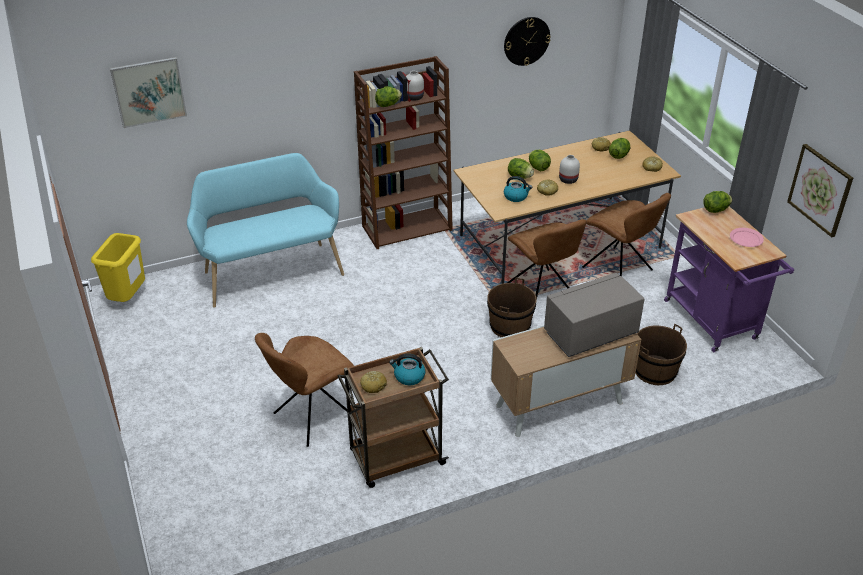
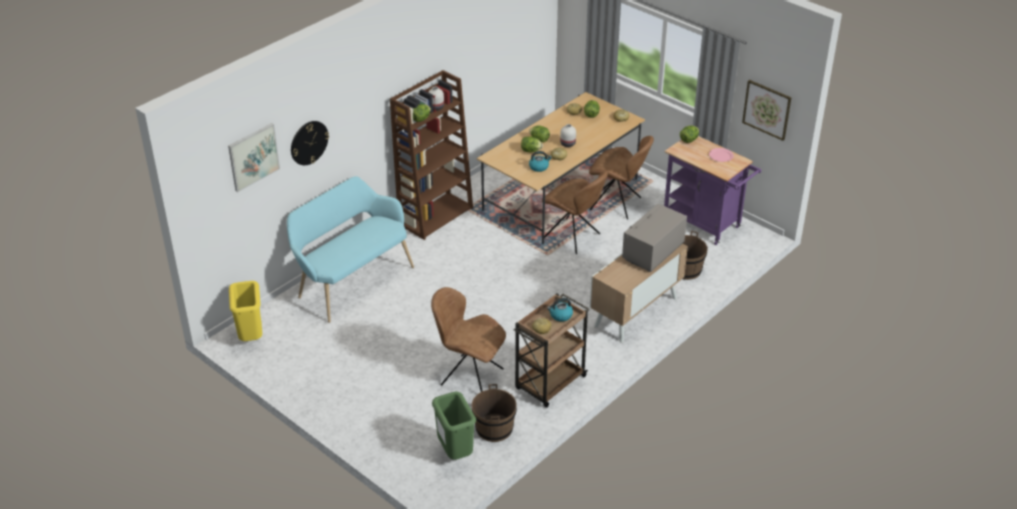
camera: 25 degrees left, 0 degrees up
brown chair [255,333,354,447] -> brown chair turned 90 degrees clockwise [431,287,506,392]
brown bucket [487,277,537,337] -> brown bucket moved to [472,384,517,442]
wall clock [504,17,551,66] -> wall clock moved to [291,121,329,165]
none -> green trash can [432,392,476,460]

